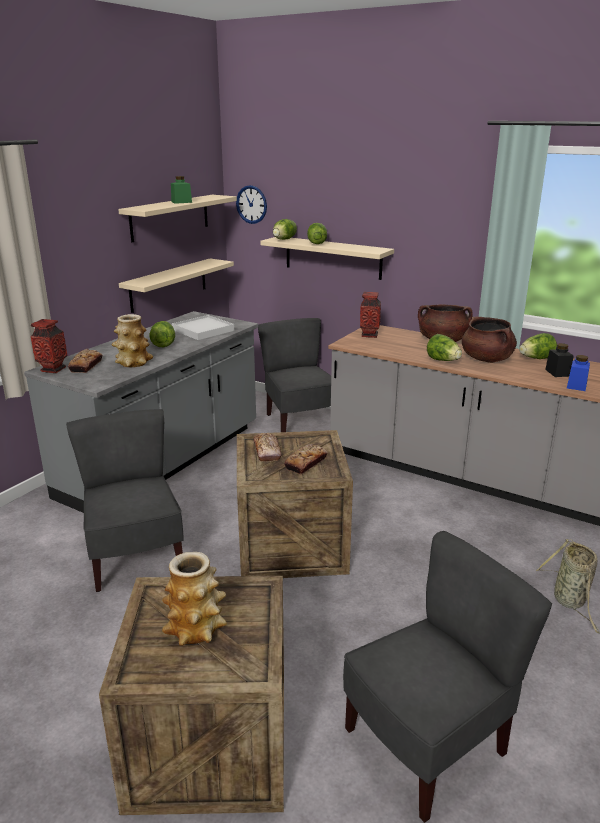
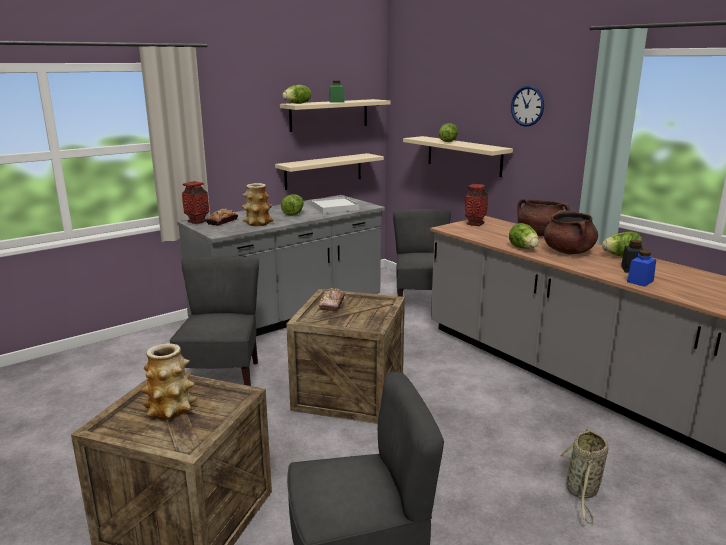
camera: 20 degrees right, 5 degrees down
wall clock [236,185,267,224] -> wall clock moved to [511,86,544,127]
lettuce [273,219,297,240] -> lettuce moved to [282,85,311,104]
bread [284,444,327,475] -> none

